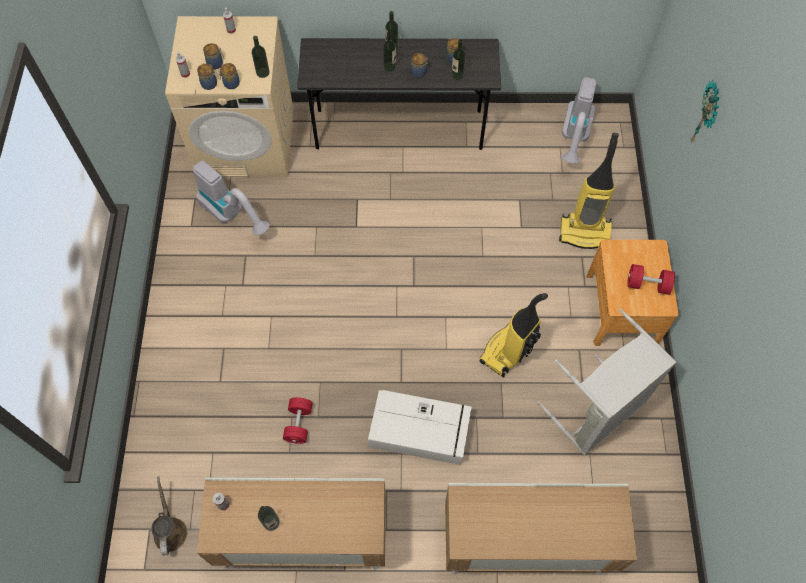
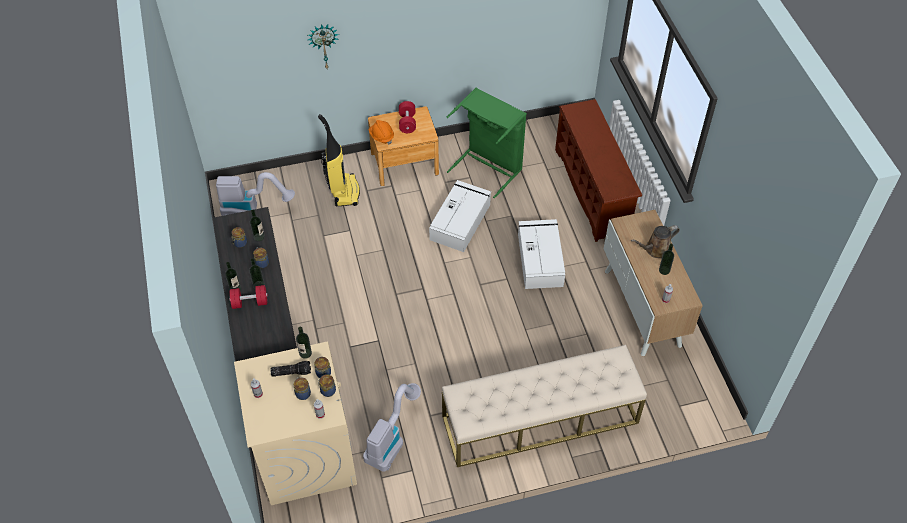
camera: 105 degrees left, 10 degrees down
brown watering can [151,477,188,556] -> brown watering can moved to [631,225,680,258]
red dumbbell [283,397,313,444] -> red dumbbell moved to [229,285,268,309]
cabinet [445,483,637,575] -> brown shoe rack [555,99,642,242]
vacuum cleaner [479,293,548,377] -> white storage box [429,180,491,252]
grey laundry basket [537,308,676,455] -> green laundry basket [446,87,527,198]
none -> flashlight [270,361,311,377]
none -> orange hard hat [369,120,394,145]
none -> beige bench [442,345,647,467]

